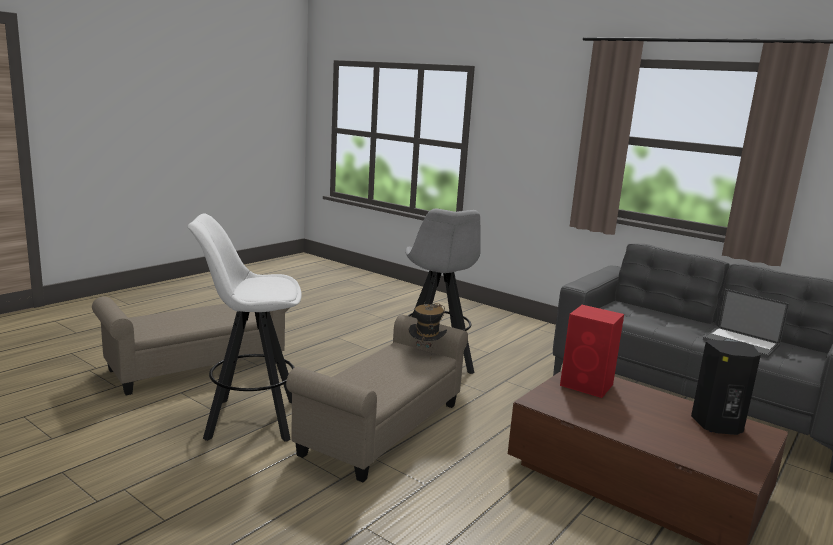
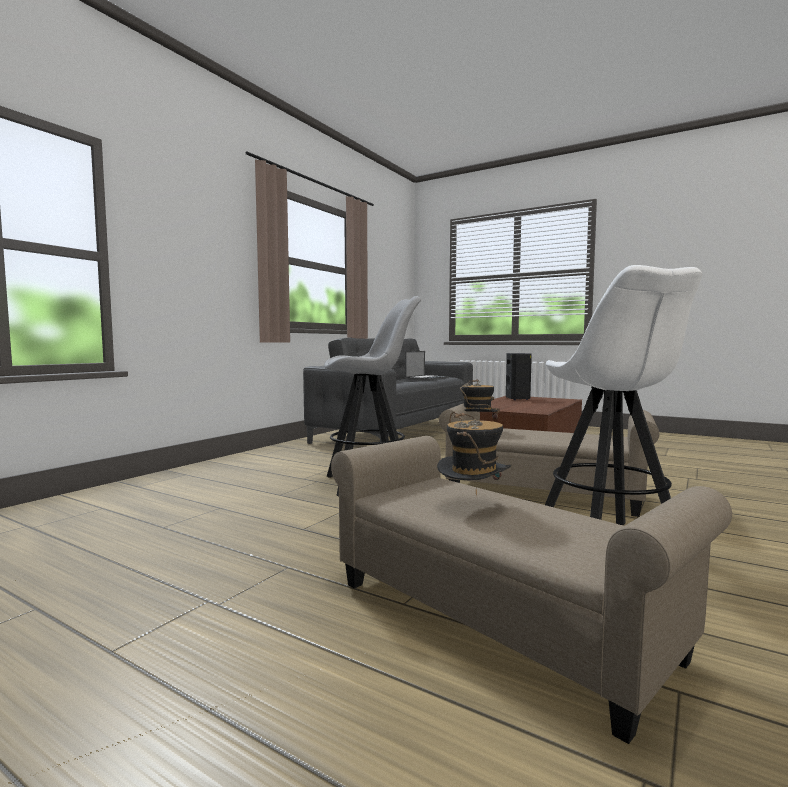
camera: 95 degrees left, 10 degrees down
red speaker [560,305,624,398] -> none
none -> hat [437,412,512,496]

